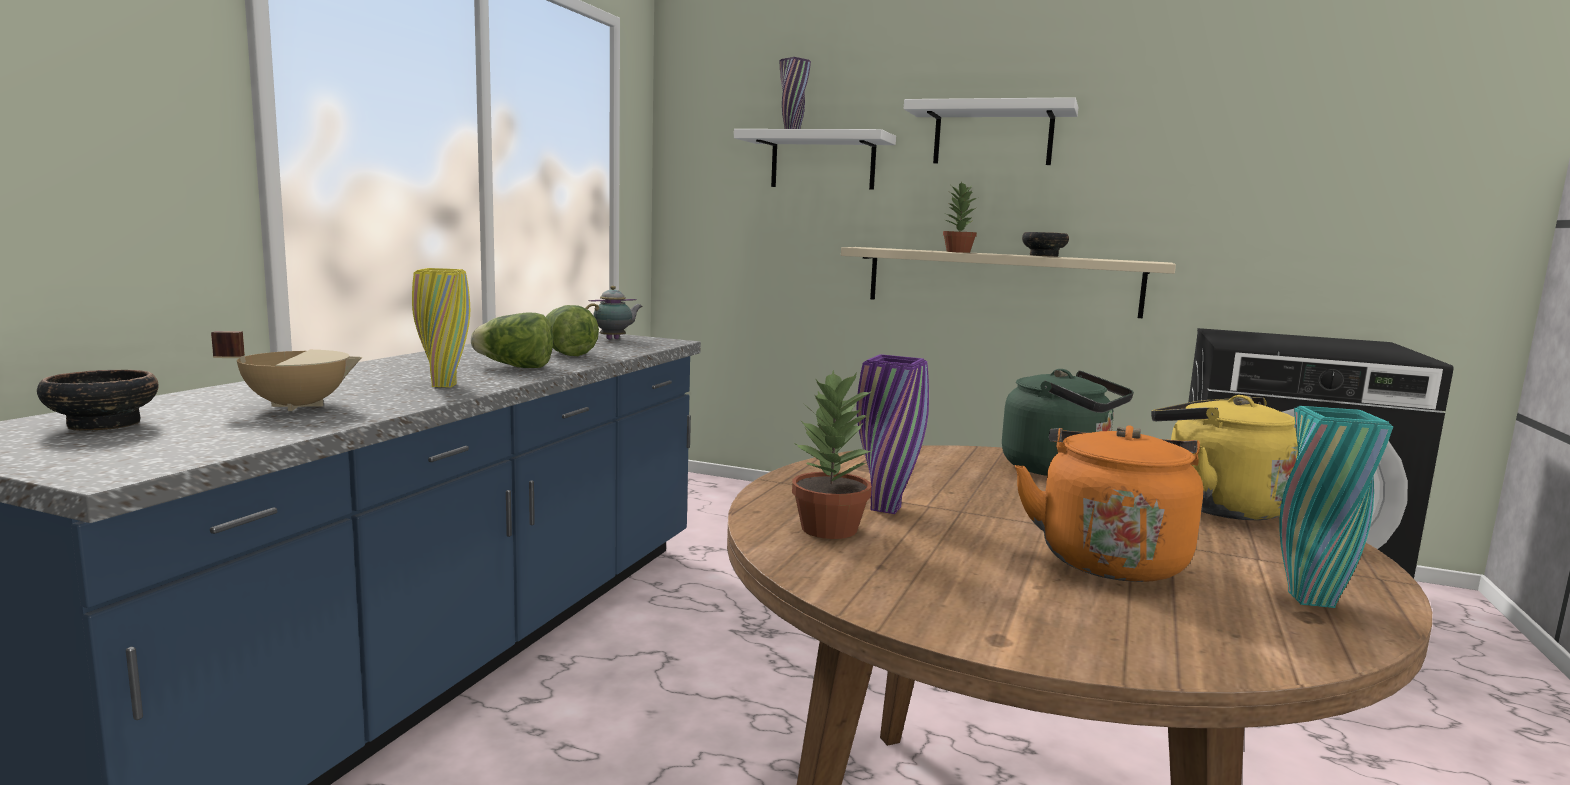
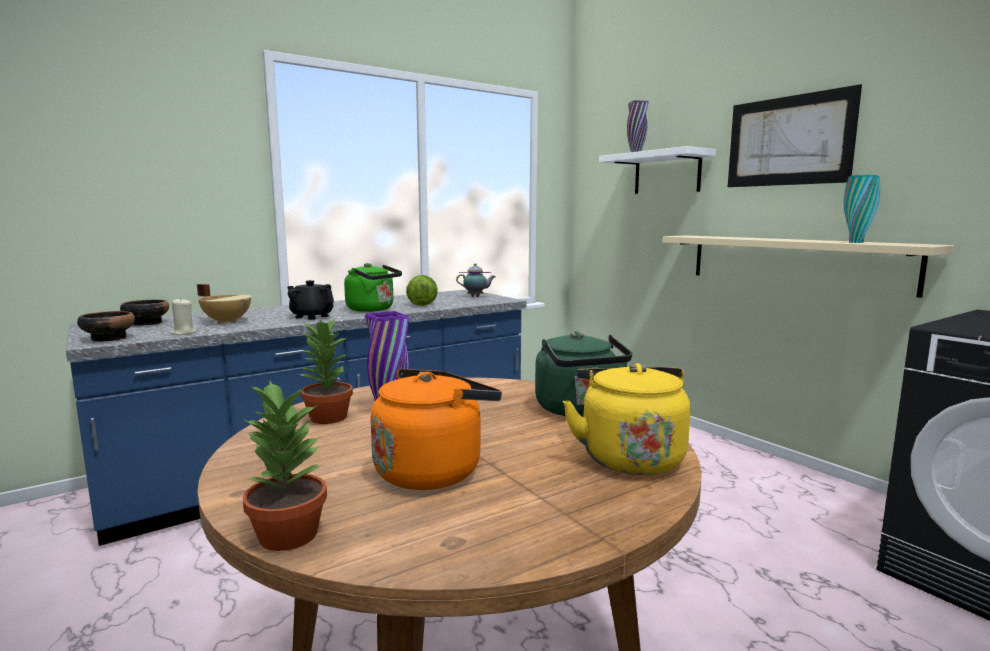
camera: 35 degrees right, 0 degrees up
yellow vase [412,268,470,387] -> black teapot [287,280,334,320]
lettuce [471,312,553,368] -> green kettle [344,263,402,312]
white shelf [904,97,1078,165] -> picture [728,84,862,187]
potted plant [943,181,977,253] -> potted plant moved to [243,381,327,551]
bowl [1022,232,1069,257] -> bowl moved to [77,311,135,342]
turquoise vase [1279,406,1394,608] -> turquoise vase moved to [844,175,880,243]
none -> beige candle [170,298,197,335]

